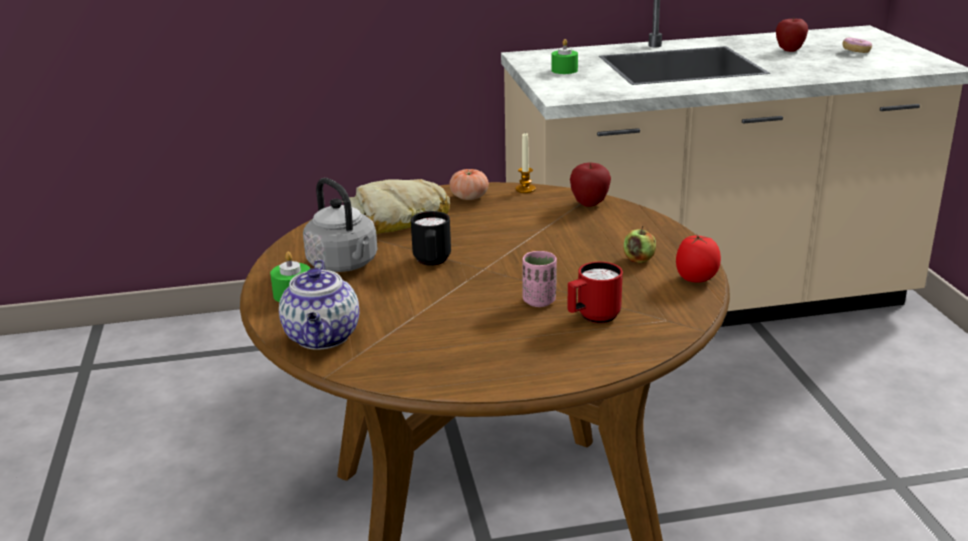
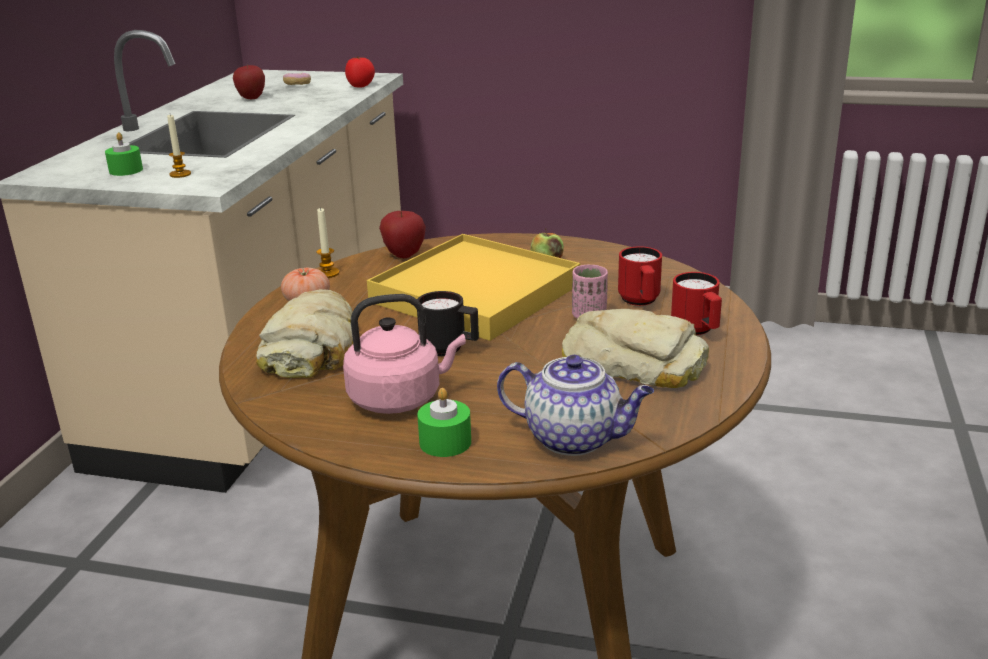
camera: 65 degrees left, 0 degrees up
grey kettle [303,178,378,272] -> pink kettle [343,294,466,414]
tomato [676,235,721,283] -> tomato moved to [345,56,375,88]
none -> candle [167,115,191,178]
none -> yellow tray [367,234,580,341]
none -> bread [562,309,709,388]
none -> red mug [671,272,722,335]

